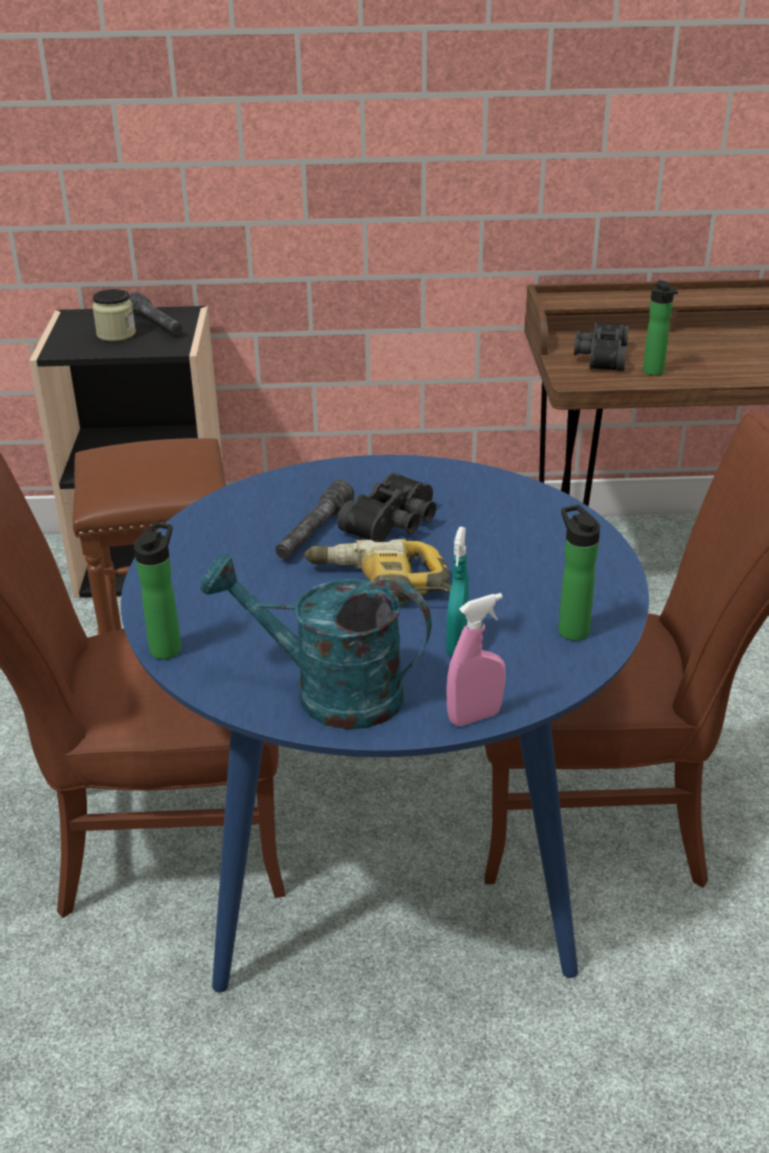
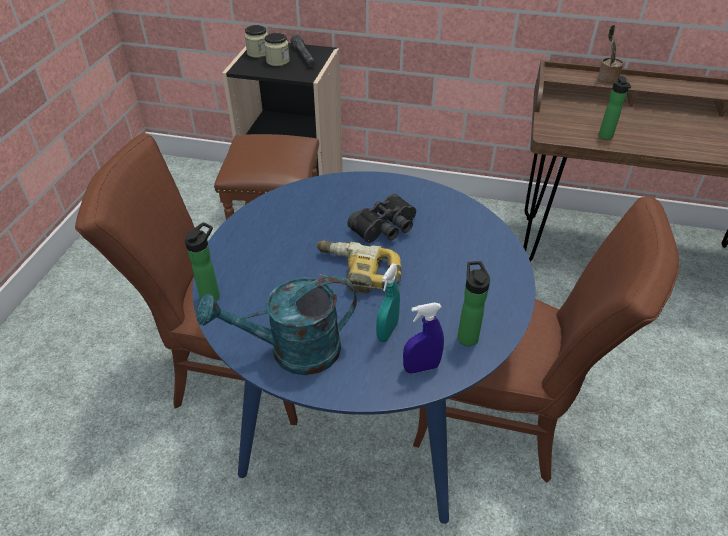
camera: 15 degrees right, 10 degrees up
turquoise watering can [201,554,432,729] -> turquoise watering can turned 45 degrees counterclockwise [196,276,357,375]
grey flashlight [275,479,354,559] -> none
pink spray bottle [446,593,506,726] -> none
black binoculars [574,323,629,371] -> none
none -> jar [245,25,268,58]
none -> blue spray bottle [403,302,444,374]
none -> potted plant [598,25,623,84]

